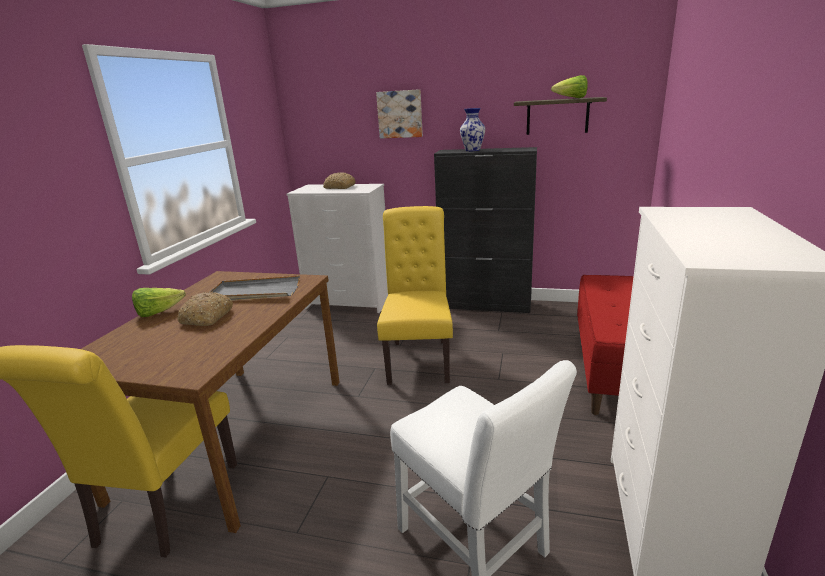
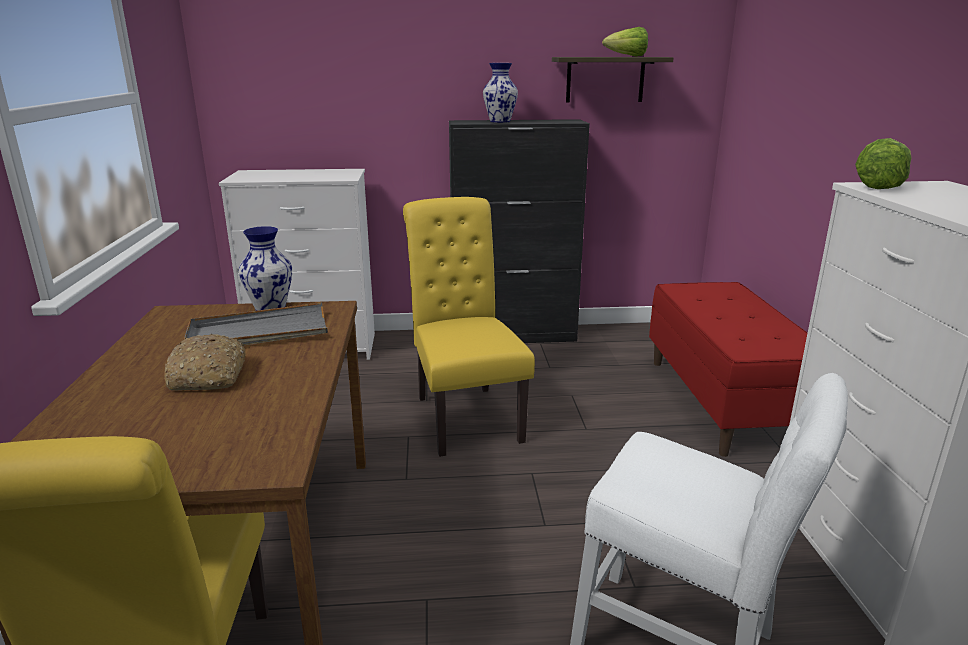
camera: 20 degrees left, 0 degrees up
lettuce [132,288,186,317] -> lettuce moved to [855,138,911,189]
bread [323,172,356,189] -> none
picture [376,89,423,138] -> none
none -> vase [239,226,292,311]

